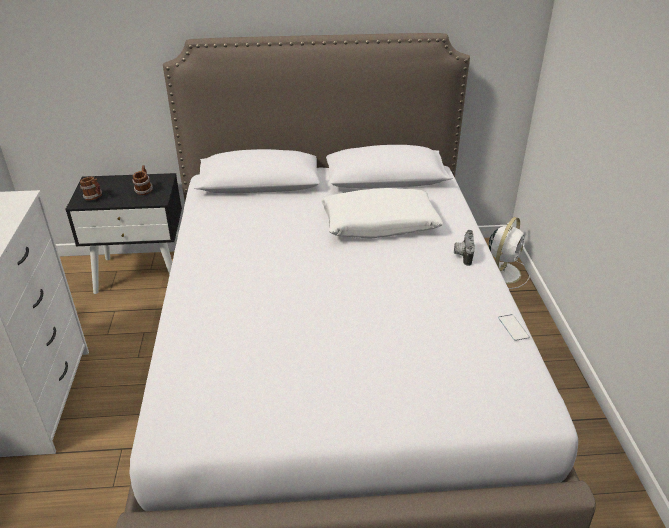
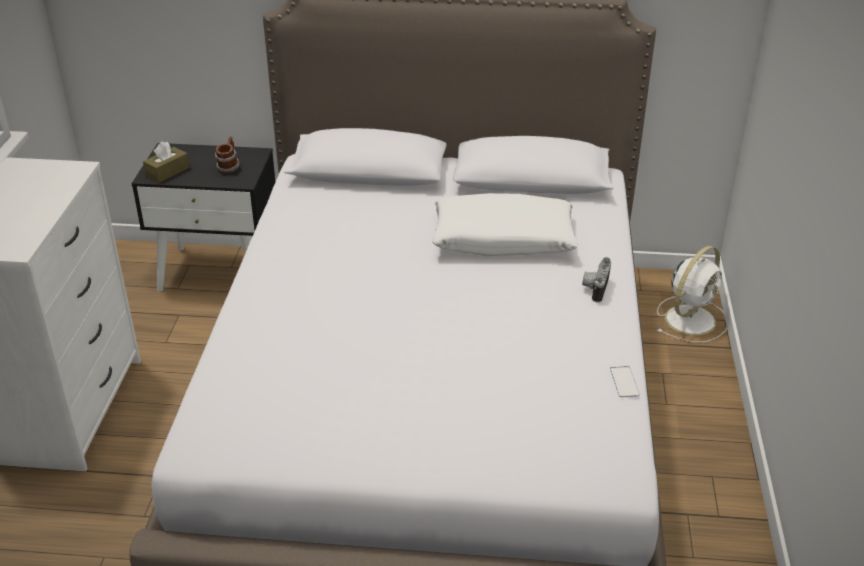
camera: 10 degrees right, 0 degrees up
mug [80,177,102,201] -> brown tissue box [143,141,190,183]

